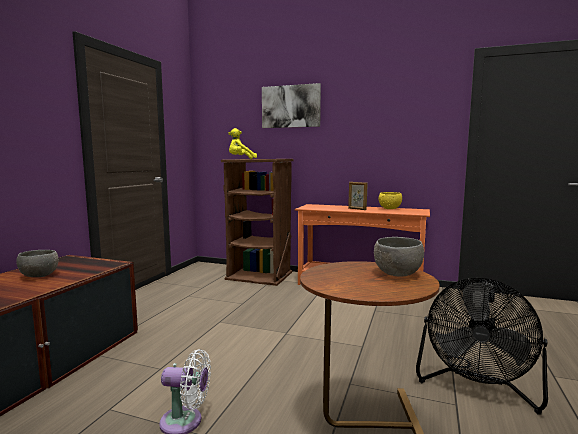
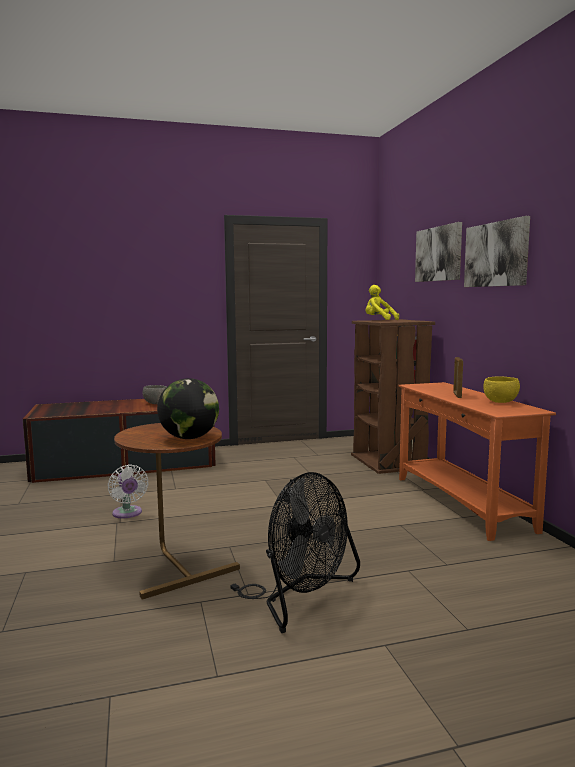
camera: 55 degrees right, 0 degrees up
grey bowl [374,237,424,276] -> globe [157,378,219,439]
black fan [416,278,548,415] -> black fan turned 135 degrees counterclockwise [231,472,360,633]
none -> picture [464,216,530,287]

